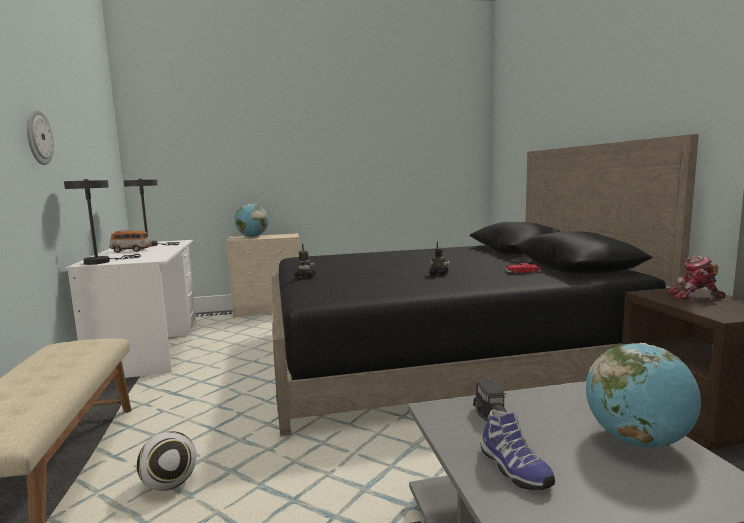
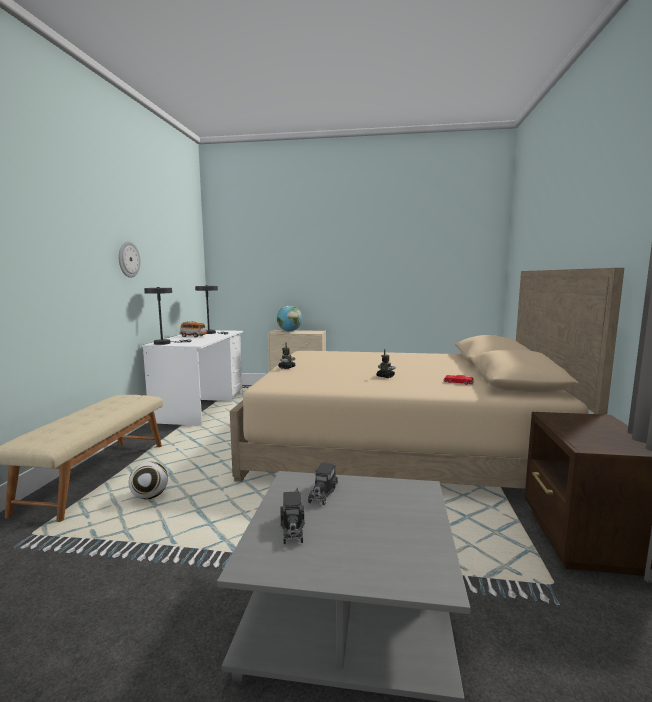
camera: 20 degrees right, 0 degrees up
black bed [272,134,699,436] -> beige bed [230,268,624,489]
shoe [481,410,555,490] -> toy truck [281,487,305,544]
globe [586,343,701,448] -> none
toy robot [667,256,726,299] -> none

